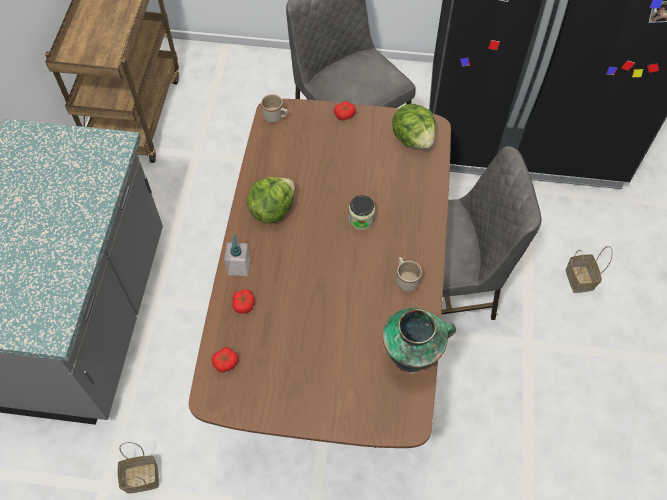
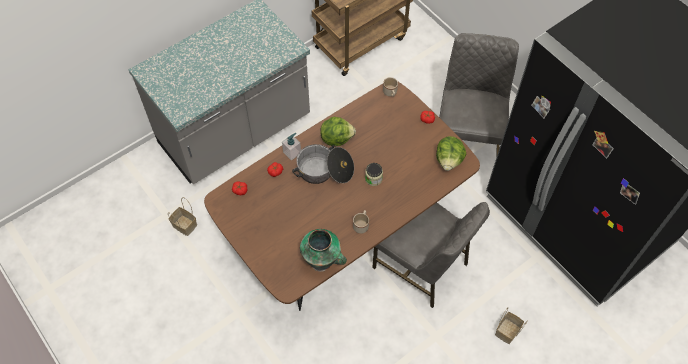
camera: 45 degrees right, 0 degrees up
none -> cooking pot [292,144,354,184]

